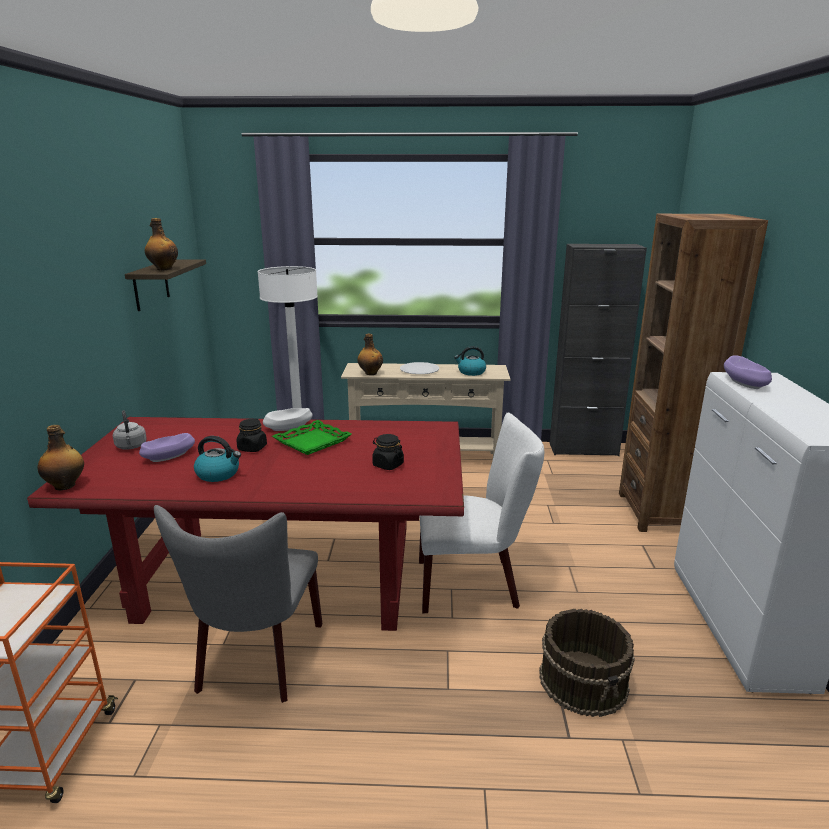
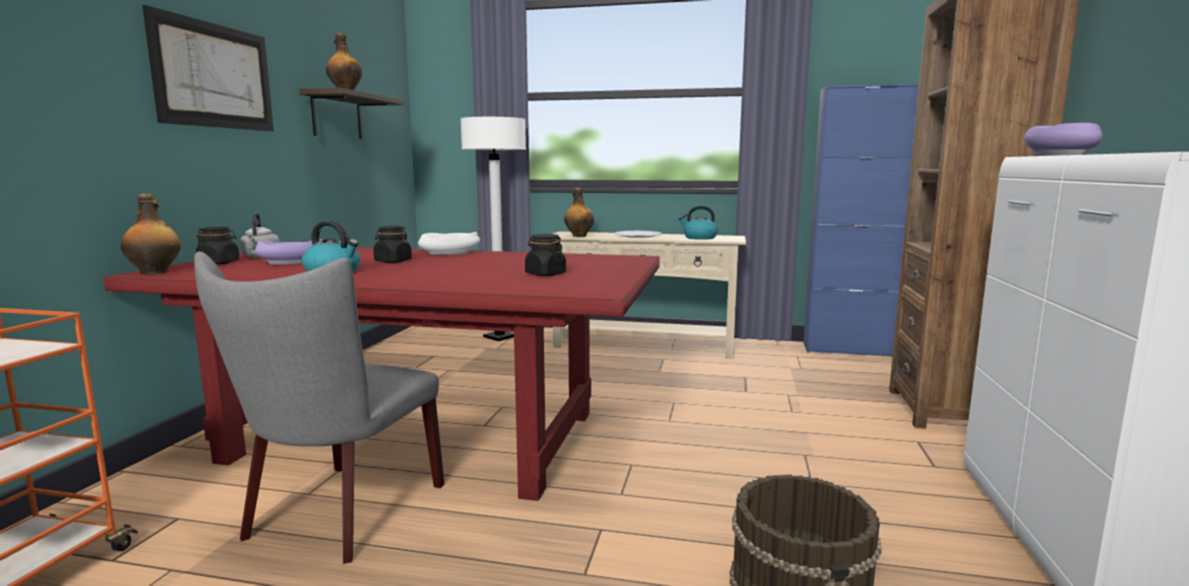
camera: 10 degrees right, 10 degrees down
green tray [272,420,352,455] -> none
white chair [419,413,544,613] -> none
black cabinet [550,244,647,456] -> blue cabinet [803,83,919,357]
none -> picture [142,5,274,131]
none -> black jar [196,227,240,264]

